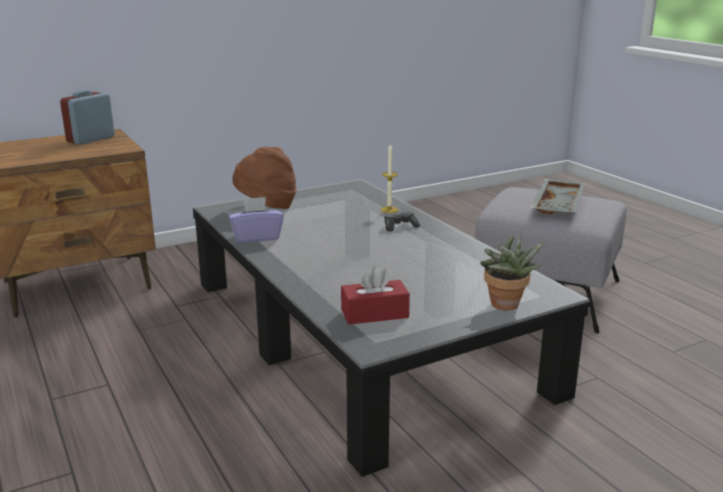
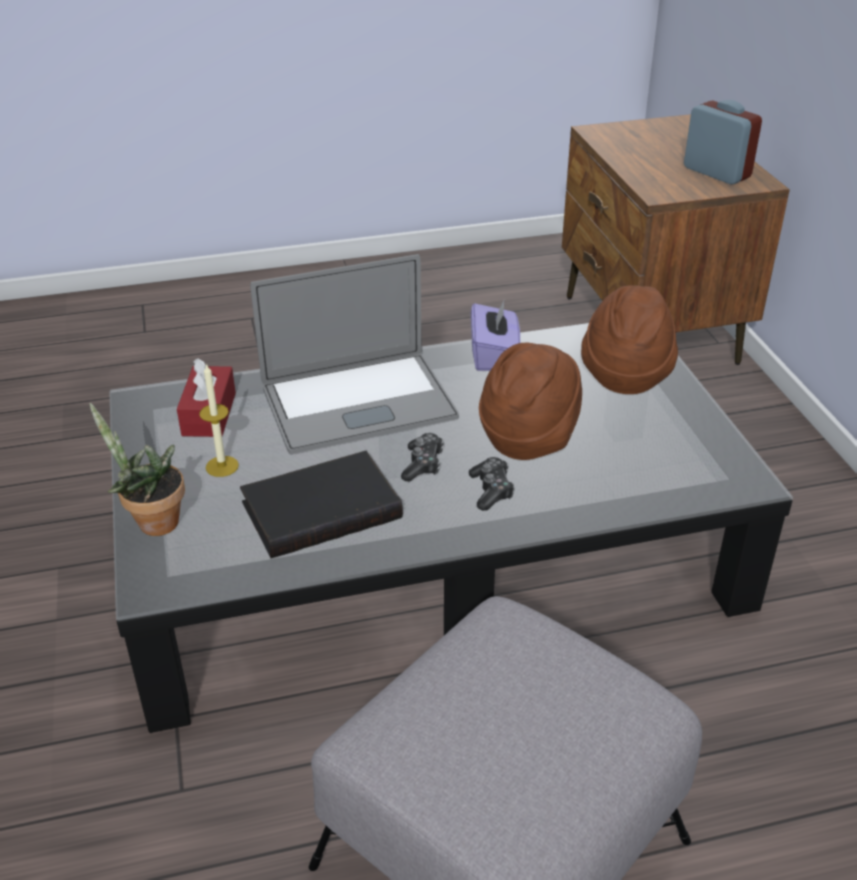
camera: 105 degrees right, 15 degrees up
candle [381,143,399,213] -> candle moved to [199,363,239,477]
grey tray [531,179,586,214] -> none
none -> black book [240,450,403,558]
none -> laptop [250,254,459,454]
none -> game controller [401,433,444,482]
none -> brown hat [479,343,582,460]

